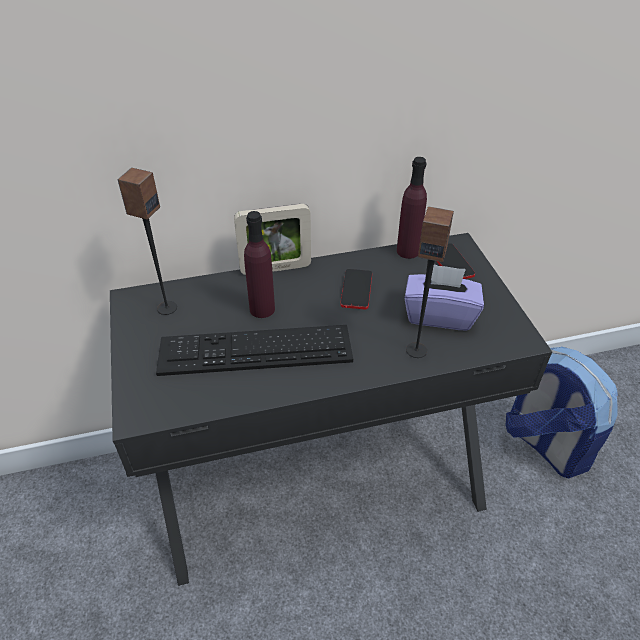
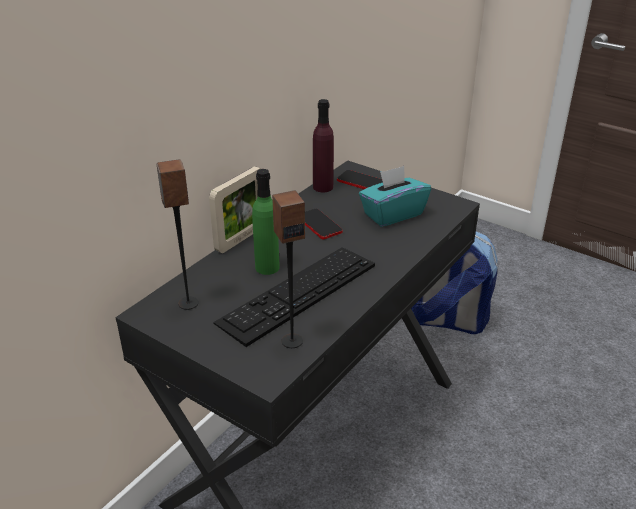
camera: 40 degrees left, 10 degrees down
purple bottle [244,211,275,318] -> green bottle [252,169,280,275]
purple tissue box [404,264,484,331] -> turquoise tissue box [359,166,431,227]
speaker [406,206,454,358] -> speaker moved to [272,190,305,348]

